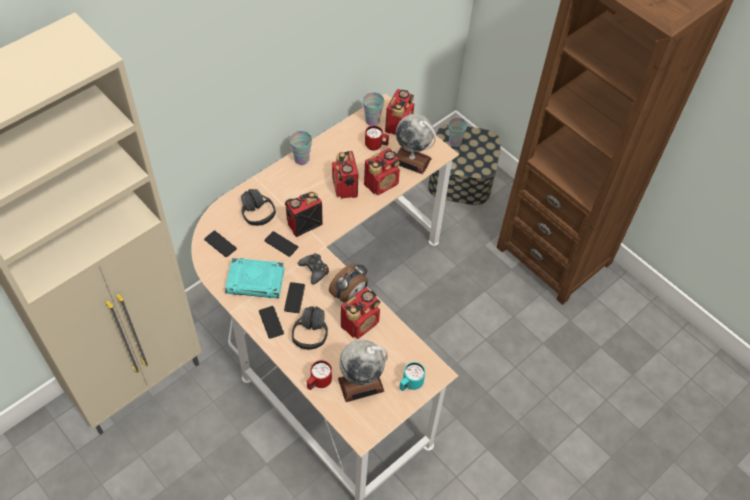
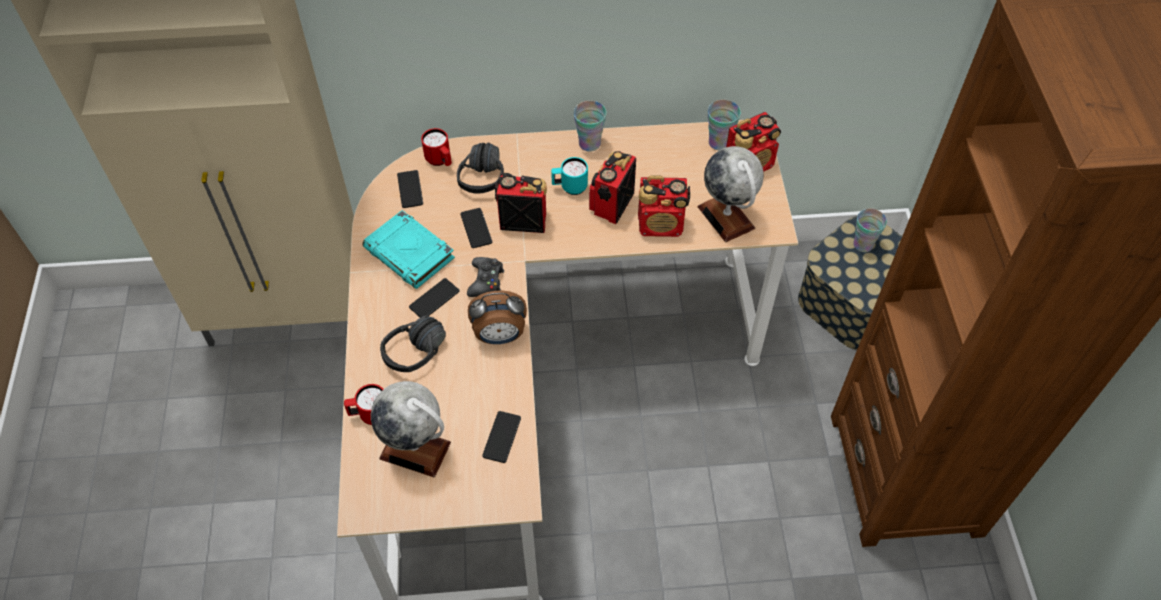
camera: 40 degrees right, 0 degrees up
phone [259,306,284,339] -> phone moved to [482,411,521,463]
radio [341,287,380,339] -> none
red mug [365,126,389,151] -> red mug moved to [421,128,452,166]
turquoise mug [400,362,425,391] -> turquoise mug moved to [551,157,588,195]

